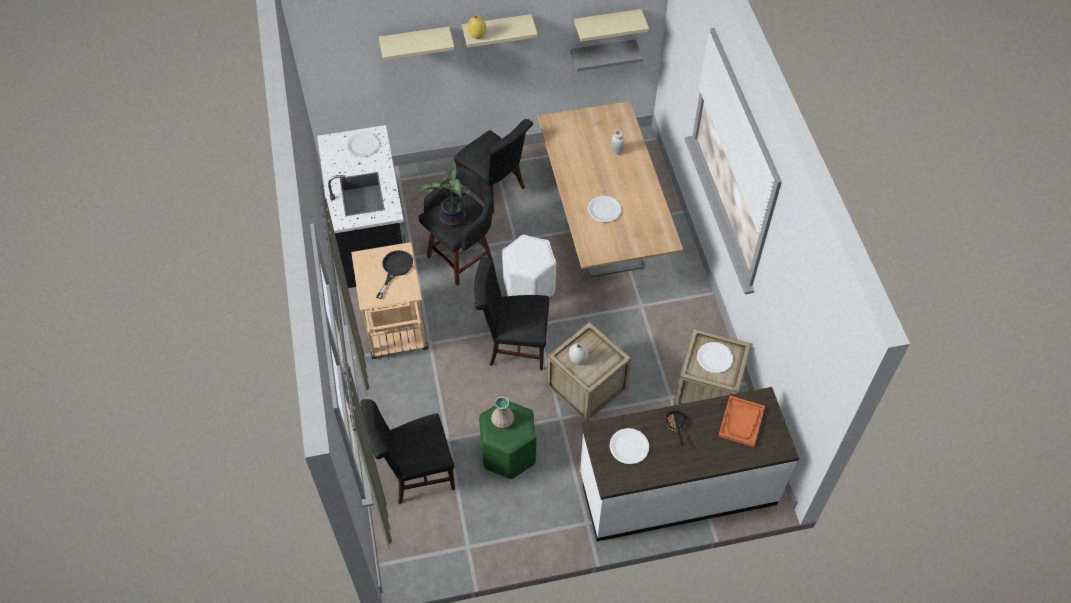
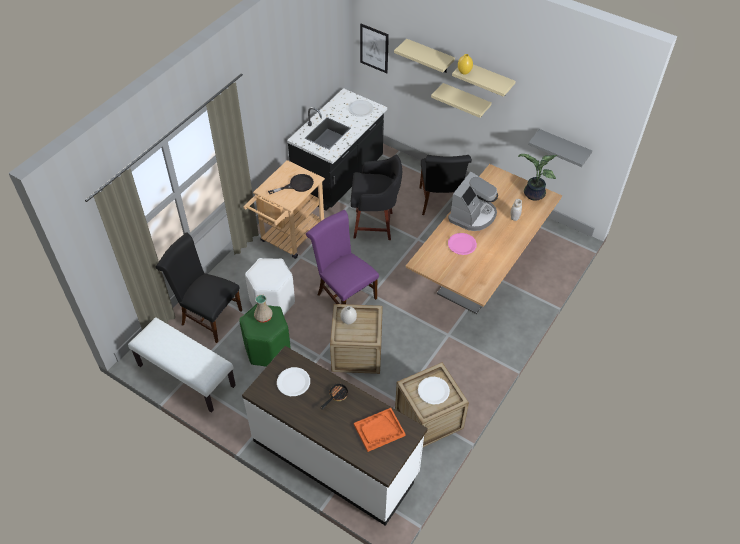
camera: 45 degrees right, 5 degrees down
potted plant [419,165,469,226] -> potted plant moved to [518,154,557,201]
black chair [474,256,549,371] -> purple chair [306,210,379,304]
white stool [502,235,556,297] -> white stool moved to [245,258,295,315]
beige shelf [574,9,649,42] -> beige shelf moved to [431,83,492,118]
white plate [588,196,622,222] -> pink plate [448,233,477,255]
none -> white bench [128,317,236,413]
none -> picture [360,24,389,73]
none -> coffee machine [448,172,498,231]

